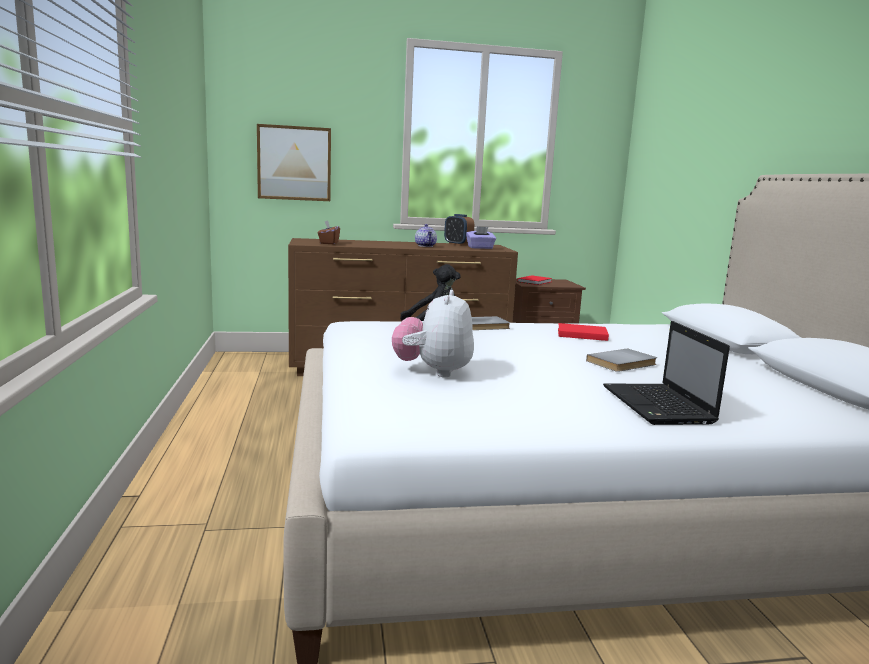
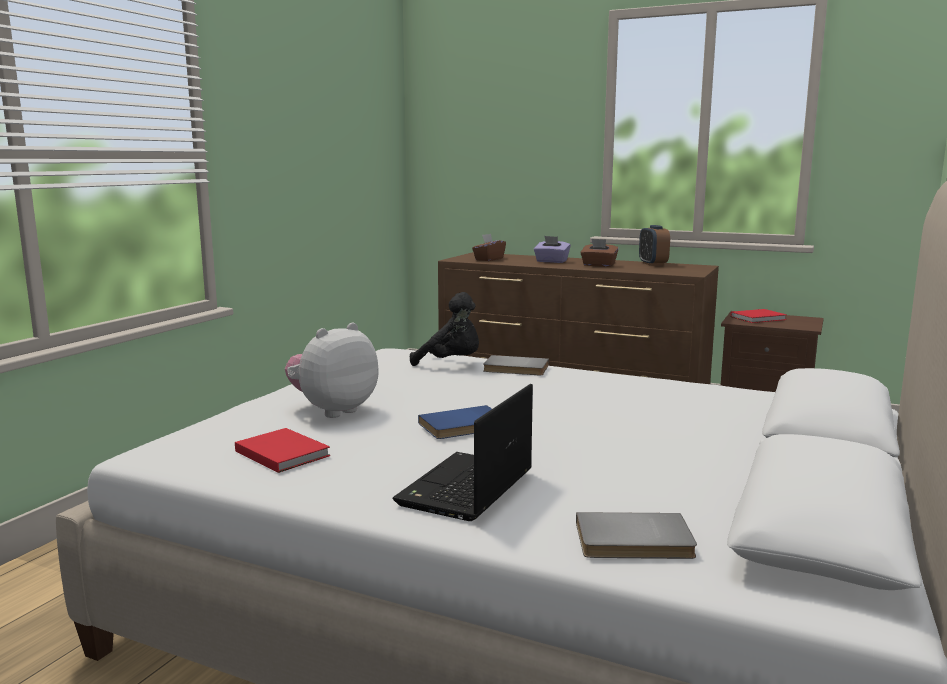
camera: 35 degrees right, 0 degrees up
picture [257,124,331,201] -> none
teapot [415,224,437,247] -> brown tissue box [580,239,619,267]
purple tissue box [466,226,496,249] -> purple tissue box moved to [534,236,571,263]
red book [558,323,609,341] -> red book moved to [235,428,330,473]
grey book [586,349,657,372] -> grey book moved to [576,512,697,559]
none -> blue book [418,405,492,439]

